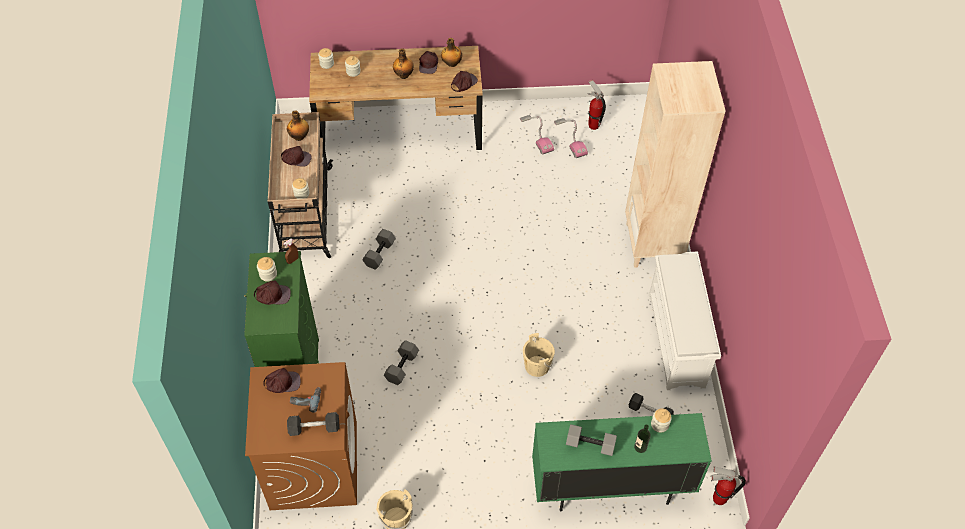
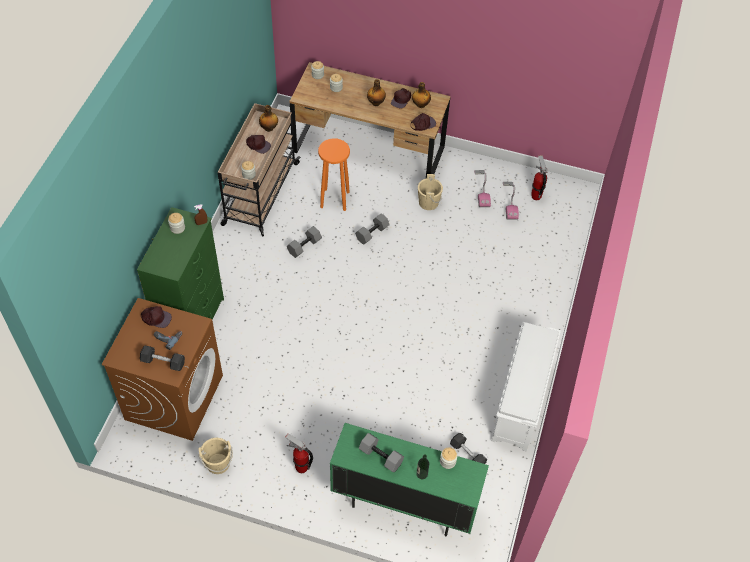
camera: 20 degrees right, 0 degrees up
brown cap [254,280,291,305] -> none
grey dumbbell [384,340,419,385] -> grey dumbbell moved to [355,213,390,245]
beige bucket [523,333,555,377] -> beige bucket moved to [418,174,443,210]
beige bookcase [625,61,725,268] -> none
fire extinguisher [711,466,746,505] -> fire extinguisher moved to [285,433,313,473]
none -> orange stool [318,138,350,211]

